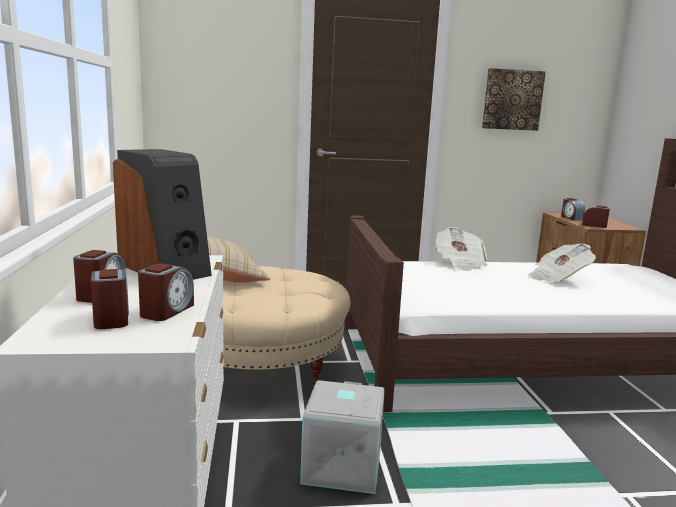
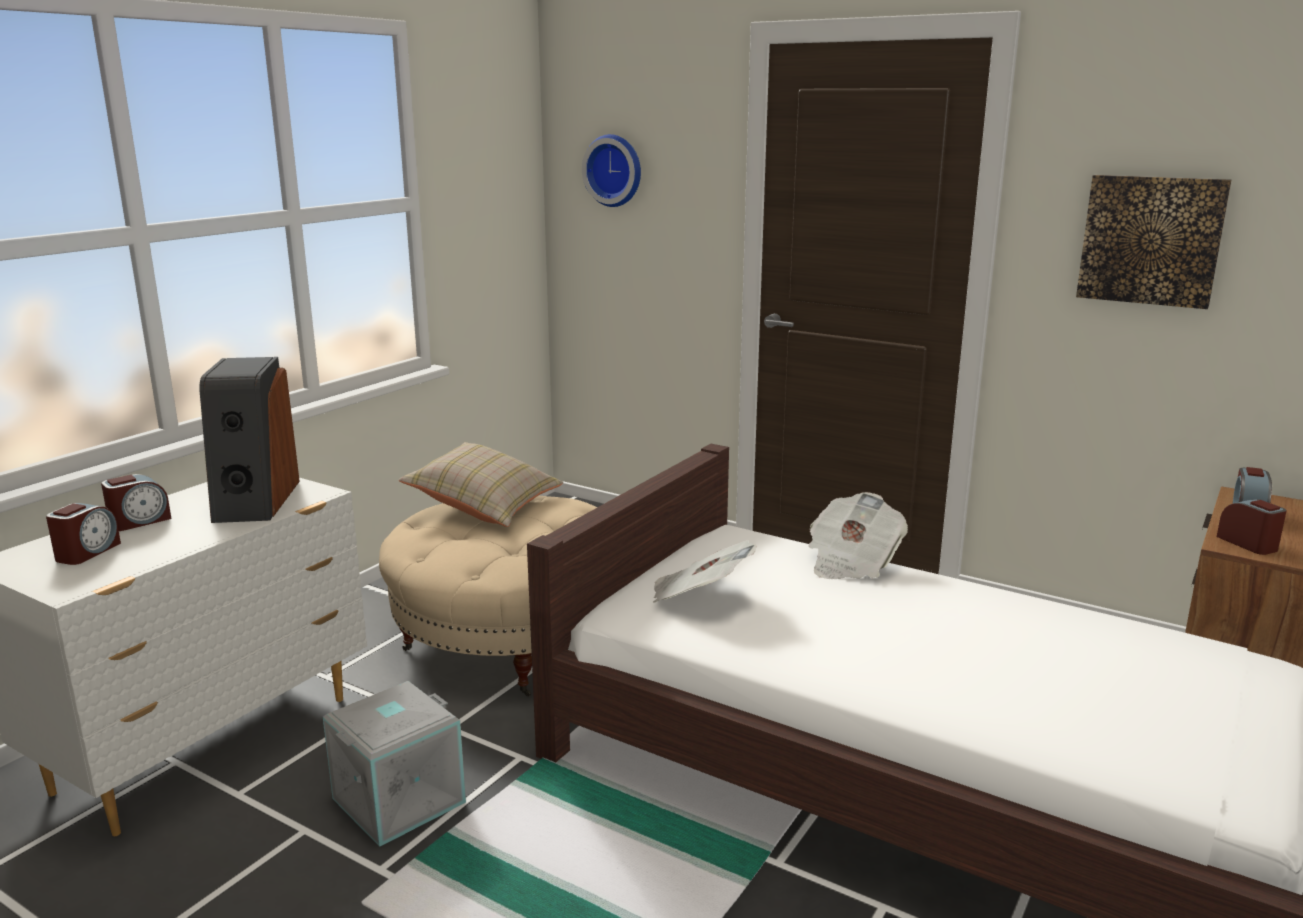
camera: 40 degrees right, 5 degrees up
alarm clock [138,263,194,321] -> none
newspaper [528,244,596,282] -> newspaper moved to [653,540,757,603]
none -> wall clock [582,134,641,207]

